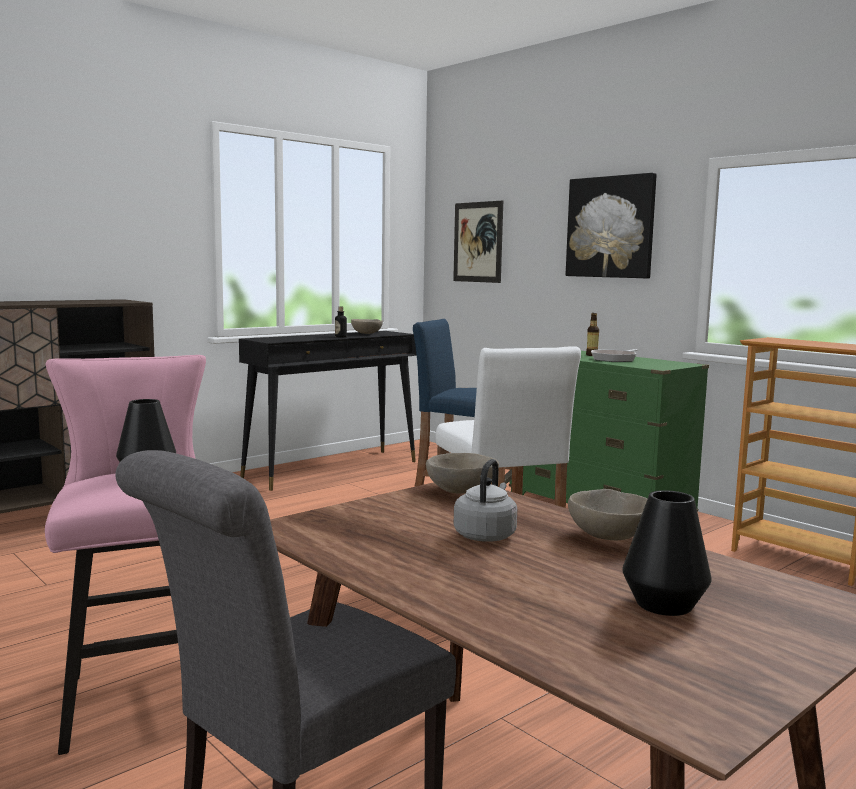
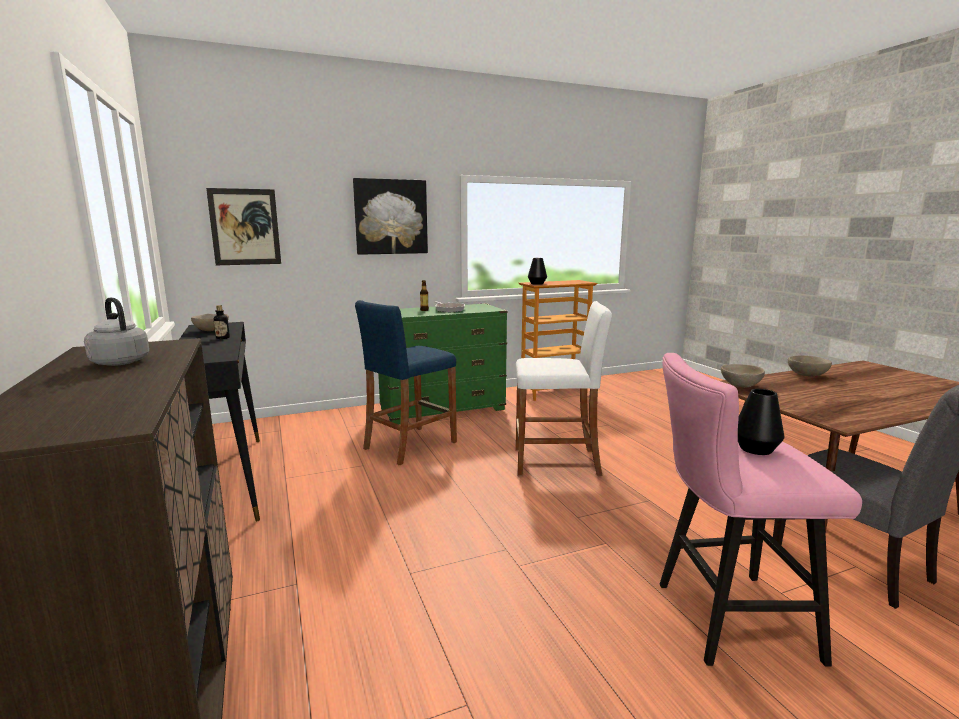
camera: 70 degrees left, 5 degrees up
grey kettle [454,459,517,542] -> grey kettle moved to [84,298,149,366]
black vase [622,490,712,616] -> black vase moved to [528,258,547,285]

